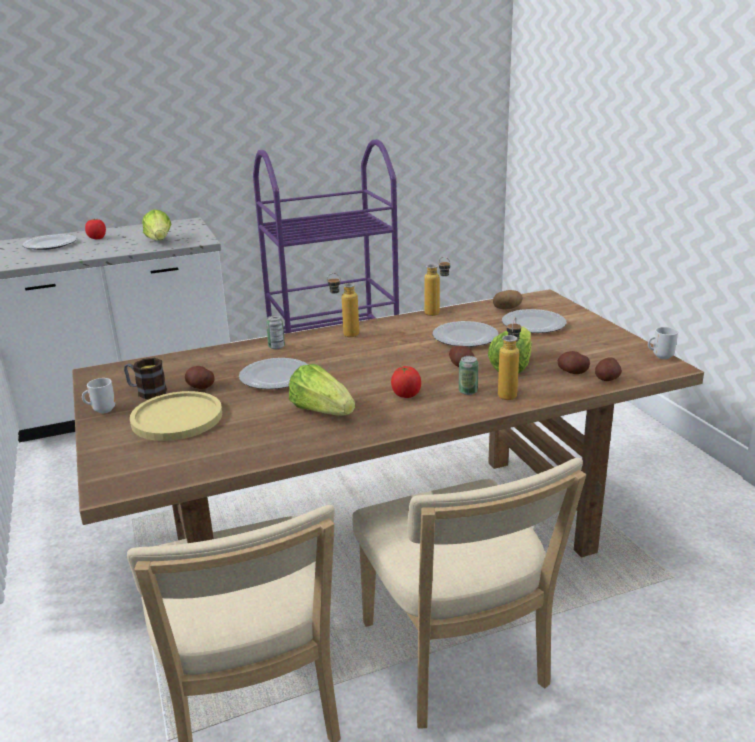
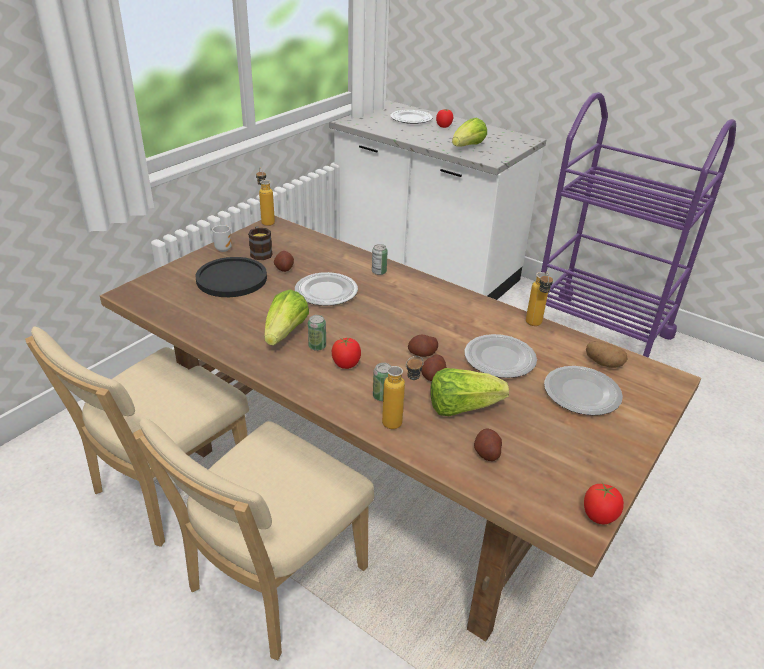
camera: 55 degrees right, 10 degrees up
yellow plate [130,391,222,441] -> black plate [196,257,267,297]
bottle [327,273,359,337] -> bottle moved to [256,168,275,226]
potato [595,357,622,381] -> potato moved to [408,334,438,357]
mug [648,327,678,359] -> tomato [584,483,624,524]
none -> can [308,315,326,351]

